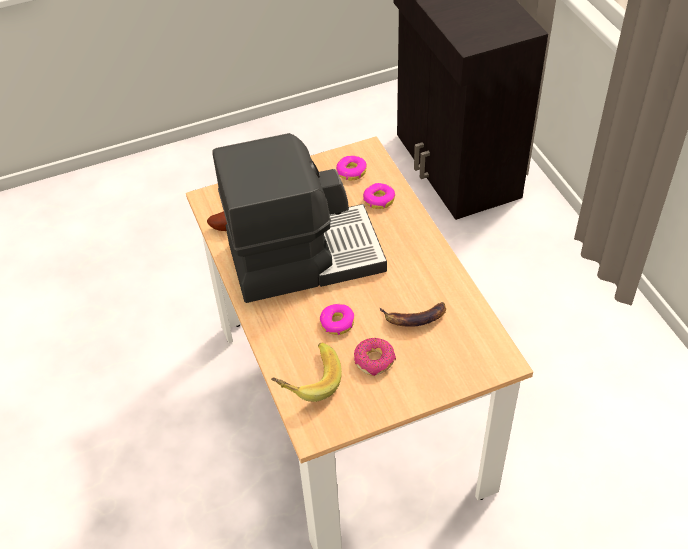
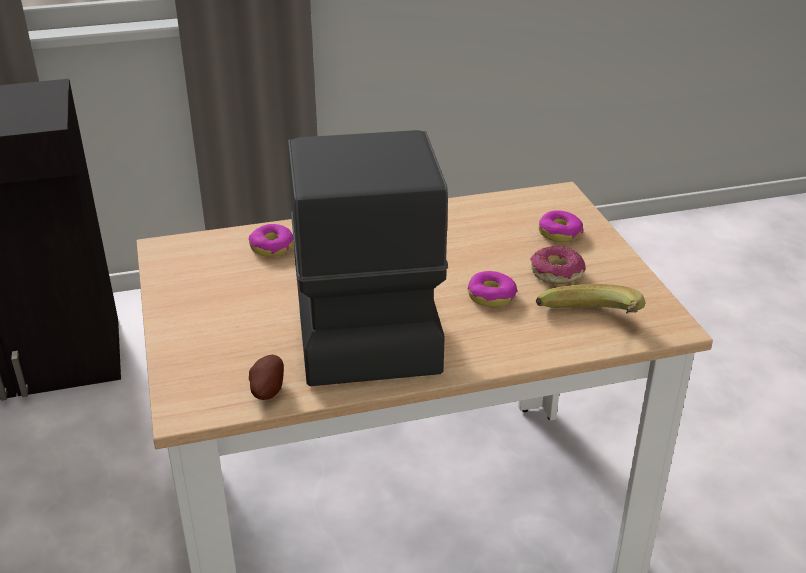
camera: 85 degrees left, 15 degrees down
donut [336,156,367,180] -> donut moved to [539,211,583,242]
banana [380,302,446,327] -> none

